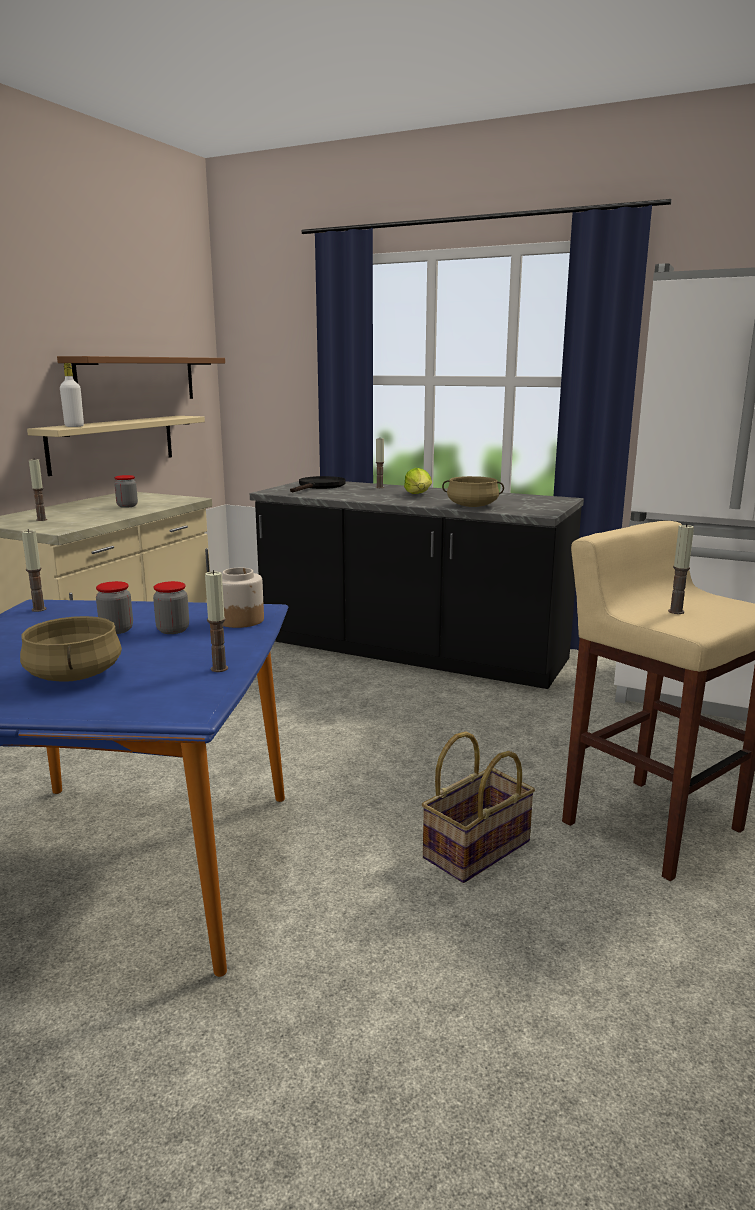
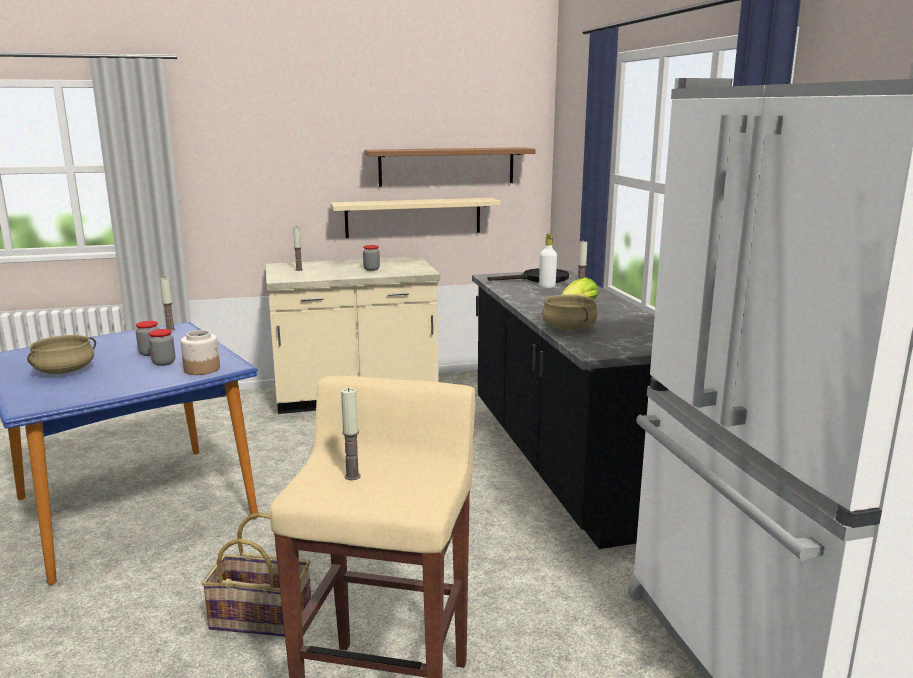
camera: 50 degrees right, 0 degrees up
white bottle [60,363,84,427] -> white bottle moved to [539,234,557,288]
candle [205,570,228,672] -> none

